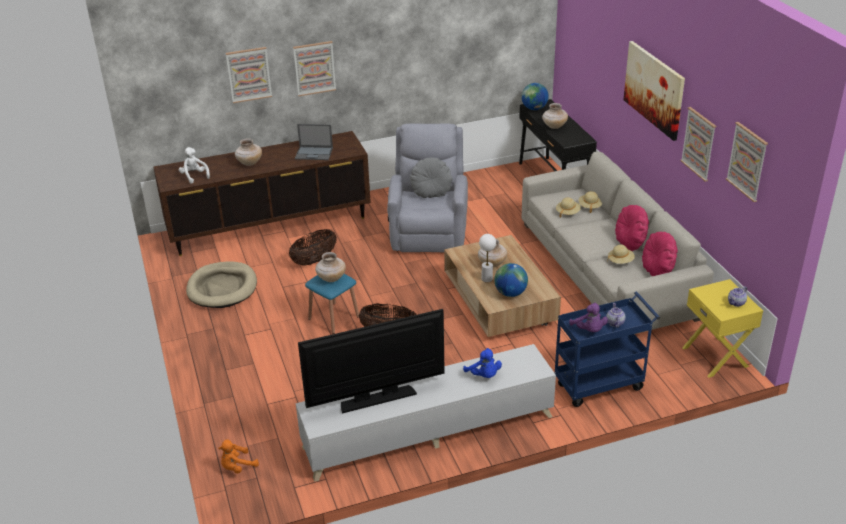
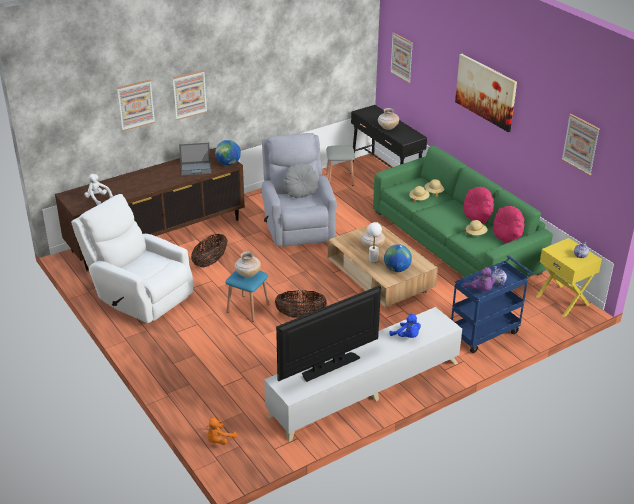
camera: 15 degrees left, 0 degrees up
beige dog bed [186,262,257,308] -> white armchair [71,194,193,323]
beige vase [235,138,262,166] -> none
globe [521,83,549,110] -> globe moved to [215,140,241,166]
beige sofa [521,152,714,334] -> green sofa [373,146,553,277]
picture [680,107,716,182] -> picture moved to [390,32,413,83]
none -> grey stool [326,145,355,186]

